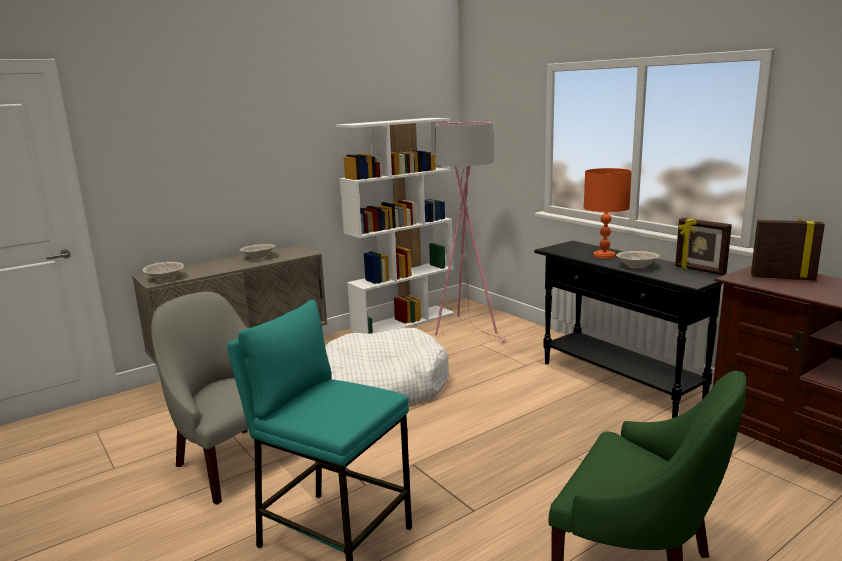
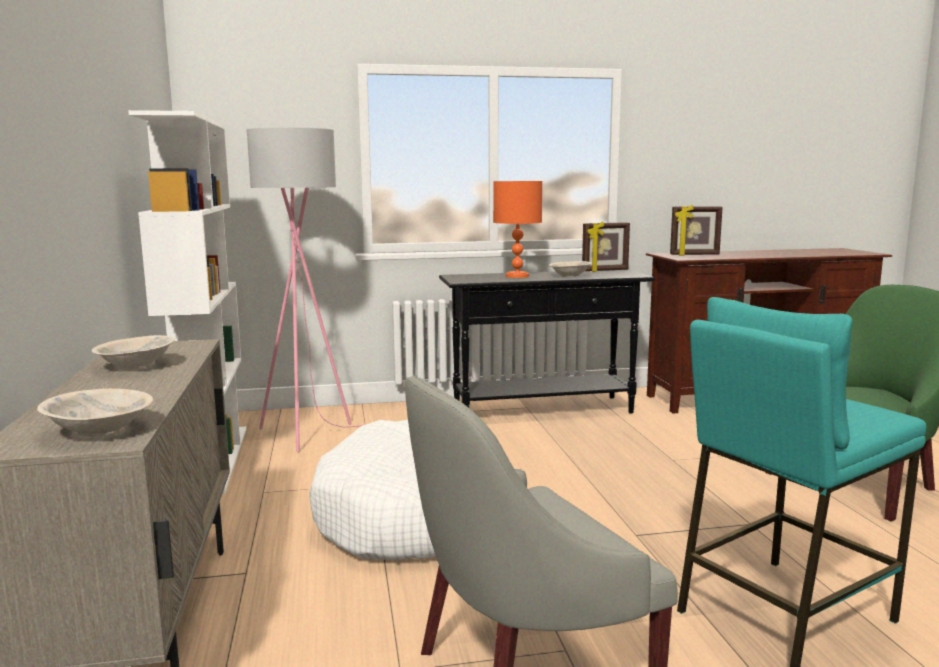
camera: 65 degrees left, 5 degrees down
picture frame [751,218,825,281] -> picture frame turned 135 degrees counterclockwise [670,205,723,255]

